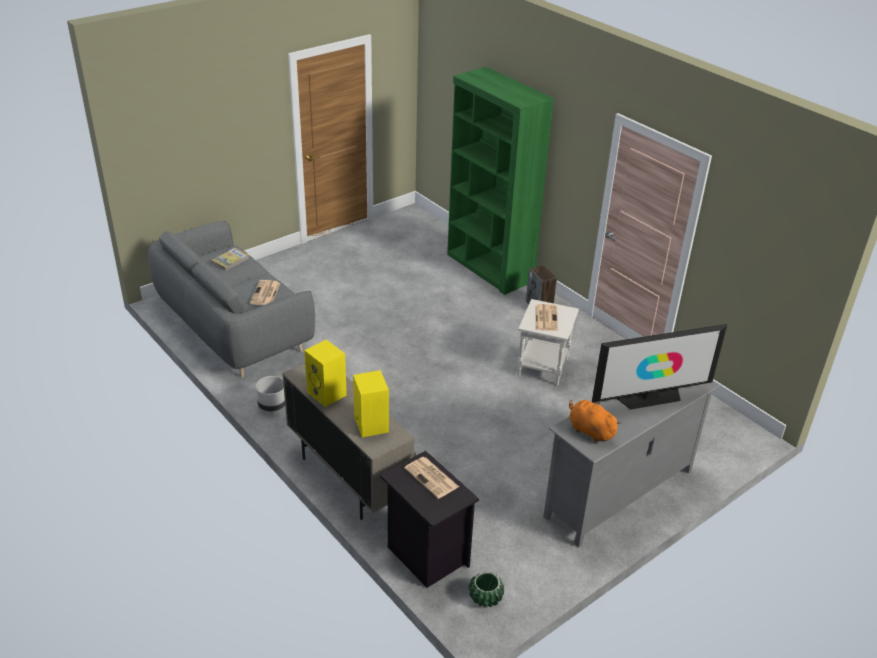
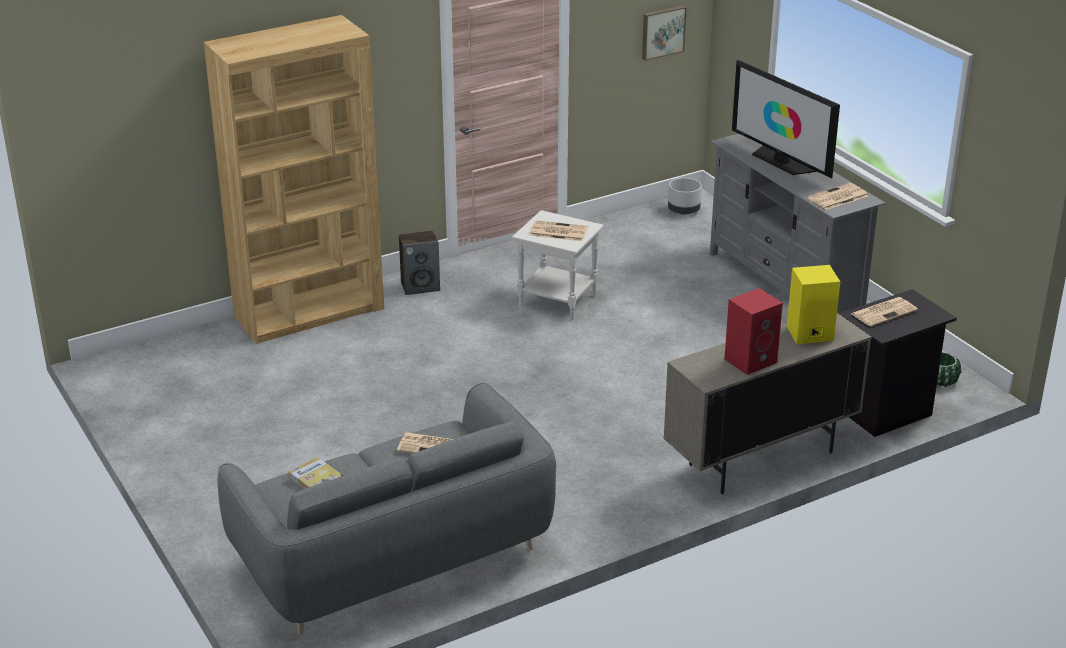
camera: 80 degrees left, 5 degrees down
grey planter [256,376,285,411] -> grey planter moved to [668,178,702,215]
yellow speaker [304,340,347,407] -> red speaker [724,288,783,375]
green bookcase [447,67,554,295] -> brown bookcase [204,15,384,344]
orange plush toy [569,400,621,443] -> newspaper [807,183,868,210]
television [592,324,727,410] -> television turned 150 degrees clockwise [732,60,840,178]
none -> picture [642,6,687,61]

